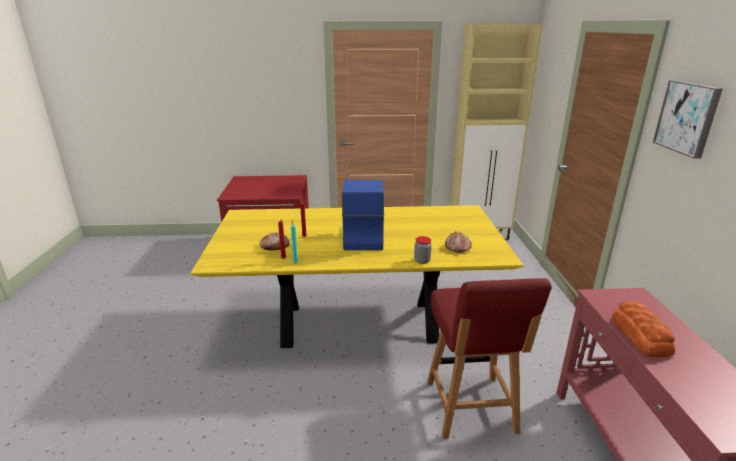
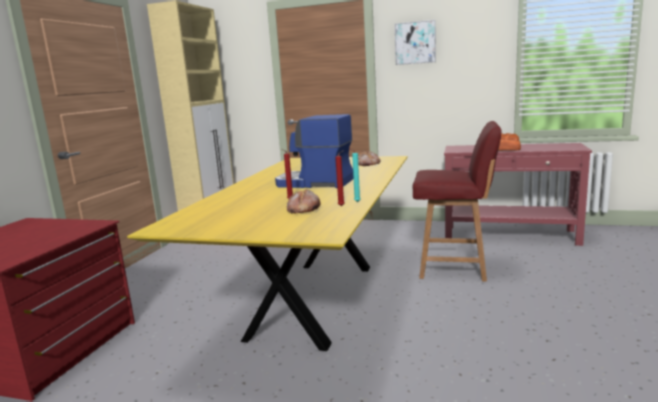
camera: 70 degrees left, 10 degrees down
jar [414,236,432,264] -> none

